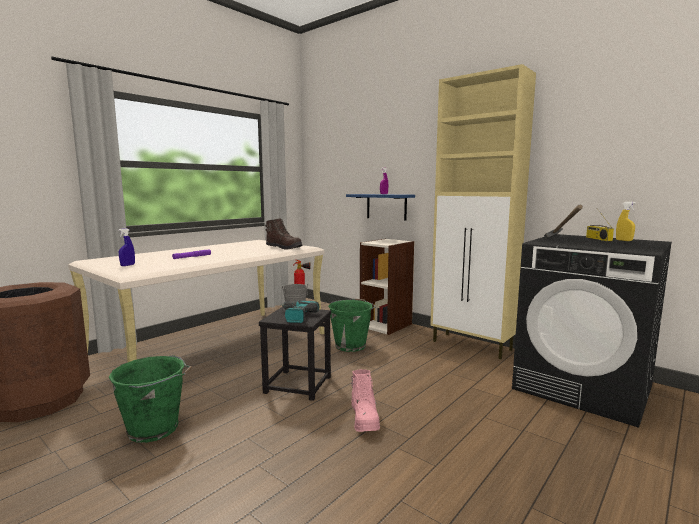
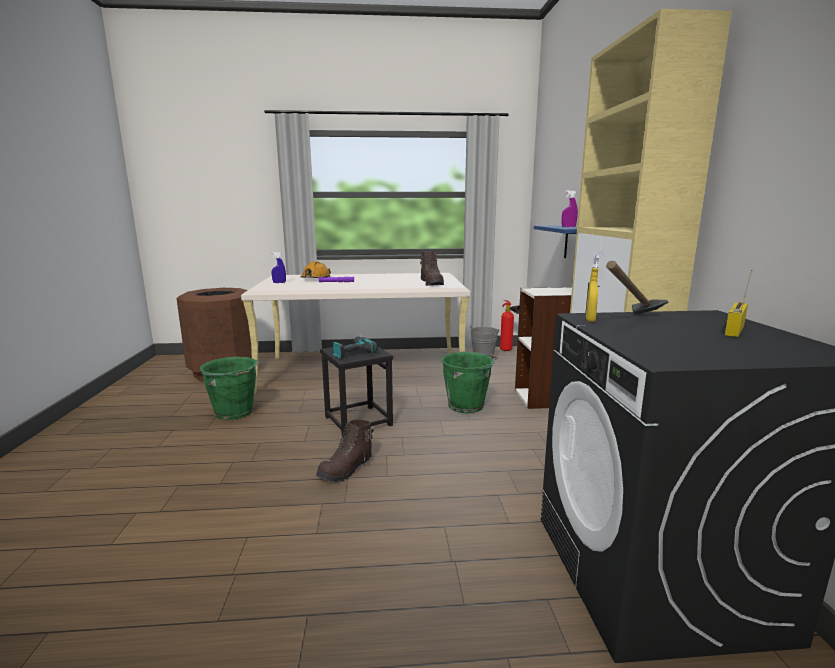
camera: 45 degrees right, 5 degrees up
pink boot [351,369,380,432] -> brown boot [316,420,374,482]
yellow spray bottle [616,202,636,241] -> yellow spray bottle moved to [586,253,599,322]
none -> orange hard hat [300,261,331,278]

